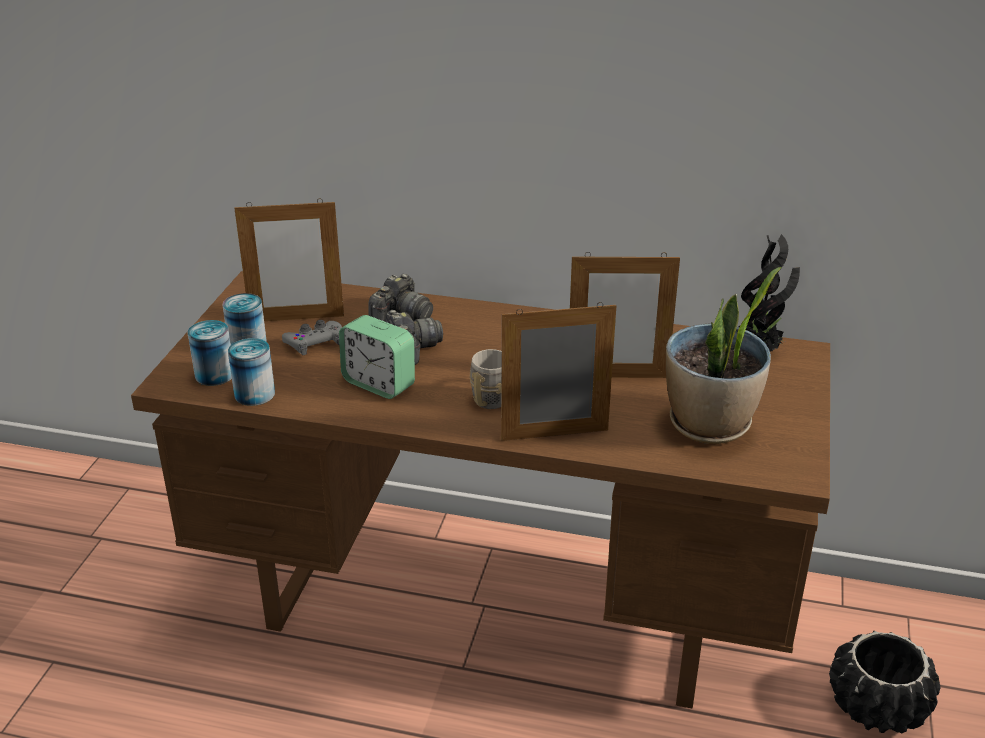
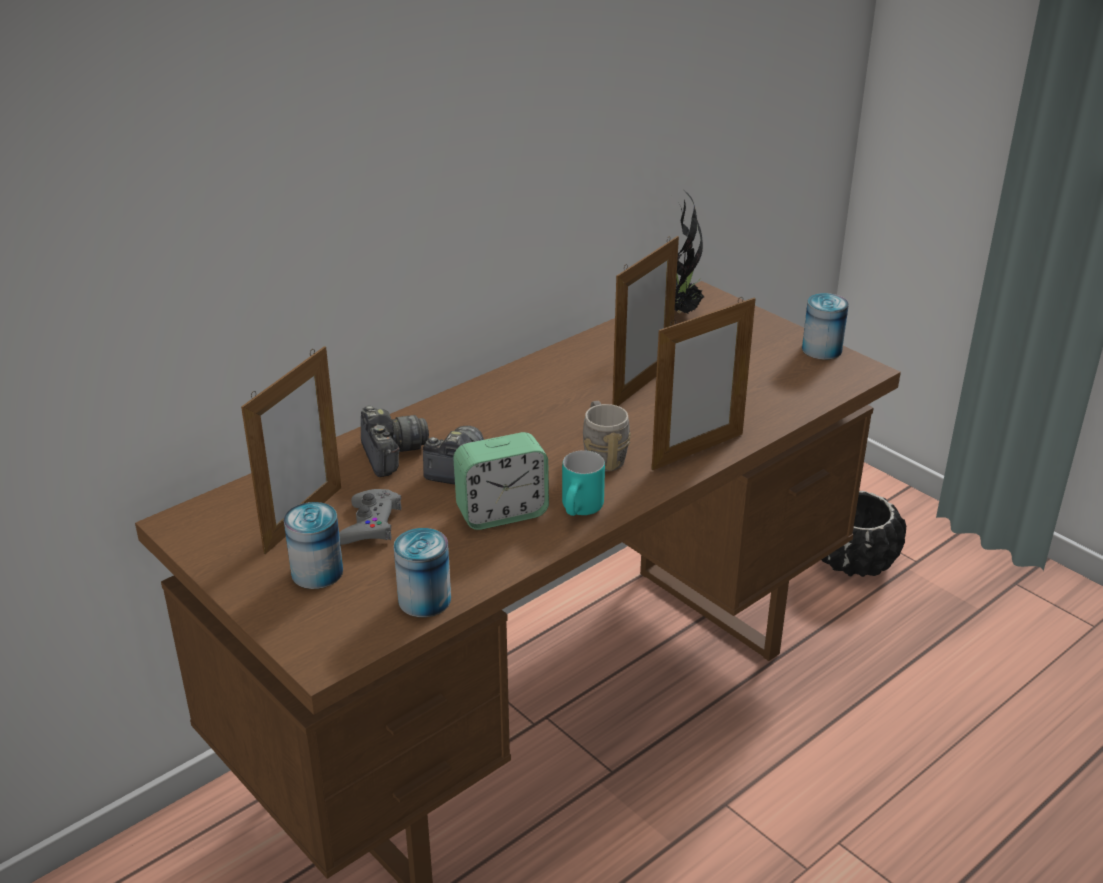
camera: 55 degrees left, 0 degrees up
can [188,320,232,386] -> can moved to [802,293,849,360]
picture frame [501,302,616,441] -> picture frame turned 150 degrees counterclockwise [652,297,756,470]
potted plant [666,267,782,444] -> none
none -> turquoise mug [562,450,605,516]

